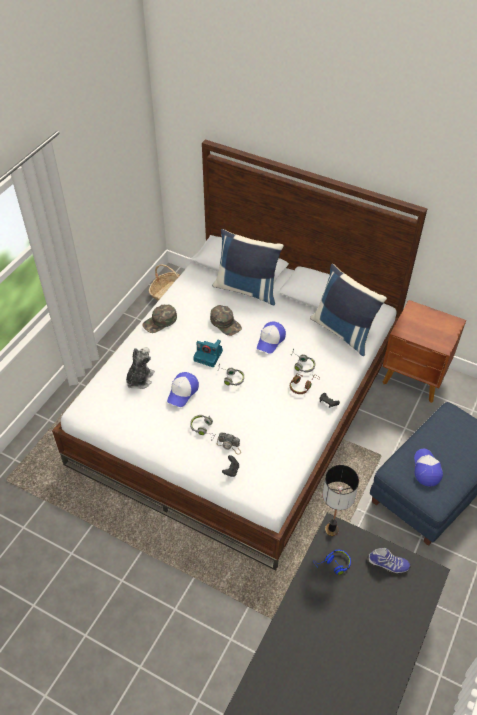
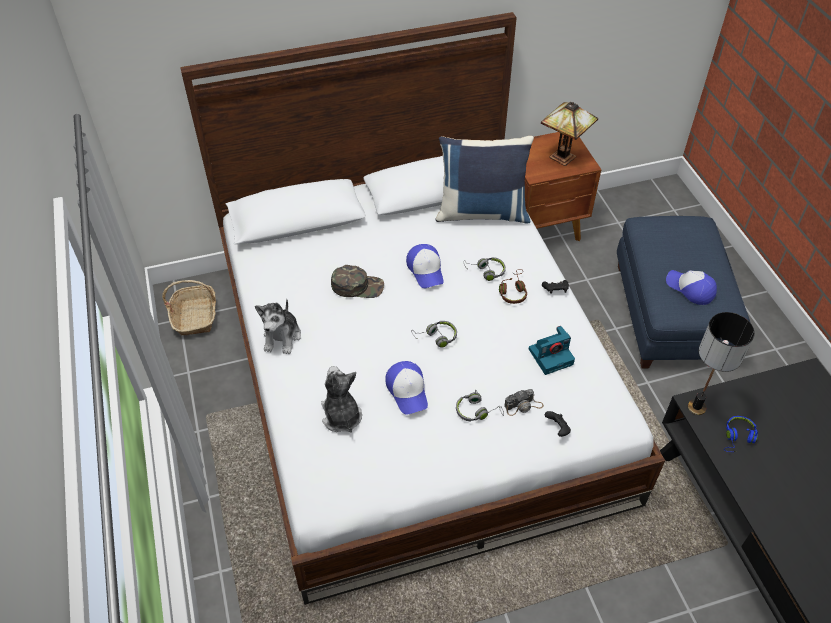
camera: 45 degrees left, 0 degrees up
green cap [142,304,177,333] -> plush toy [255,299,301,354]
camera [193,340,223,367] -> camera moved to [529,326,575,375]
blue pillow [212,229,284,305] -> none
shoe [368,548,411,574] -> none
none -> table lamp [541,102,598,166]

